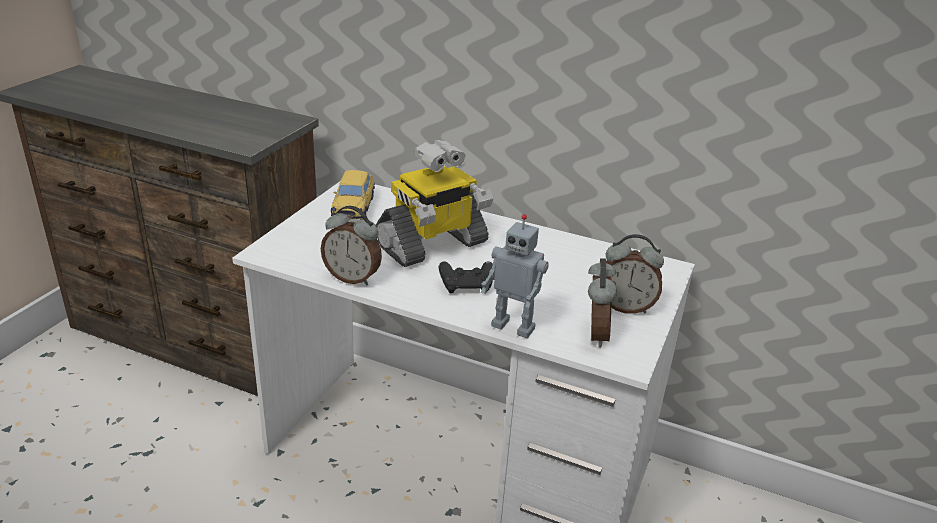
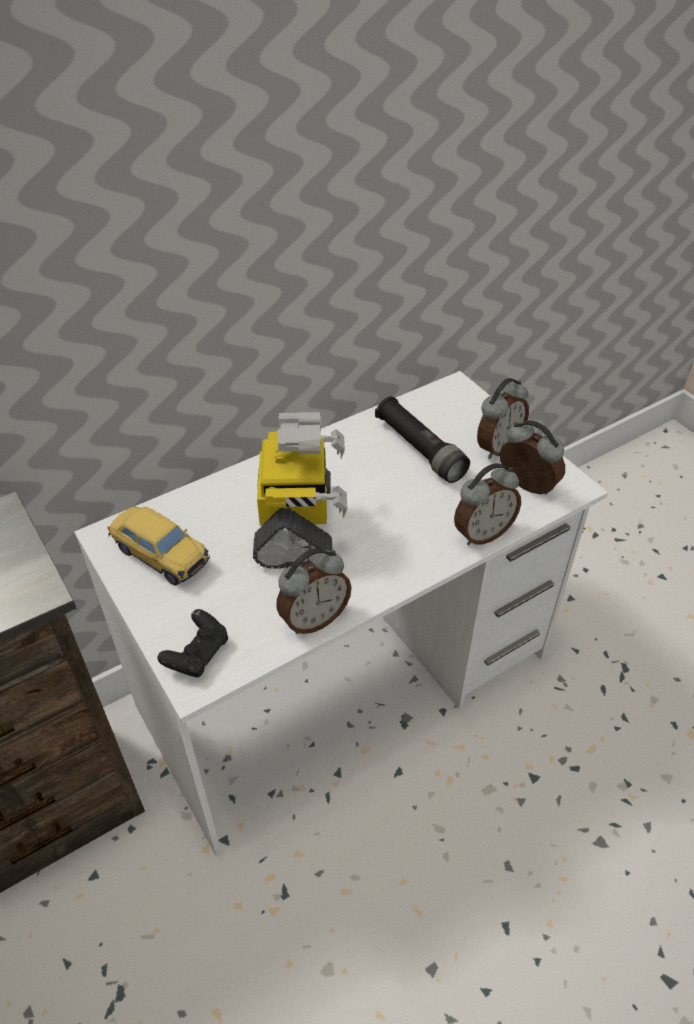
camera: 55 degrees left, 15 degrees up
black game controller [439,261,493,293] -> black game controller moved to [157,609,228,677]
toy robot [481,214,549,338] -> alarm clock [454,463,521,545]
none -> black flashlight [375,396,470,483]

